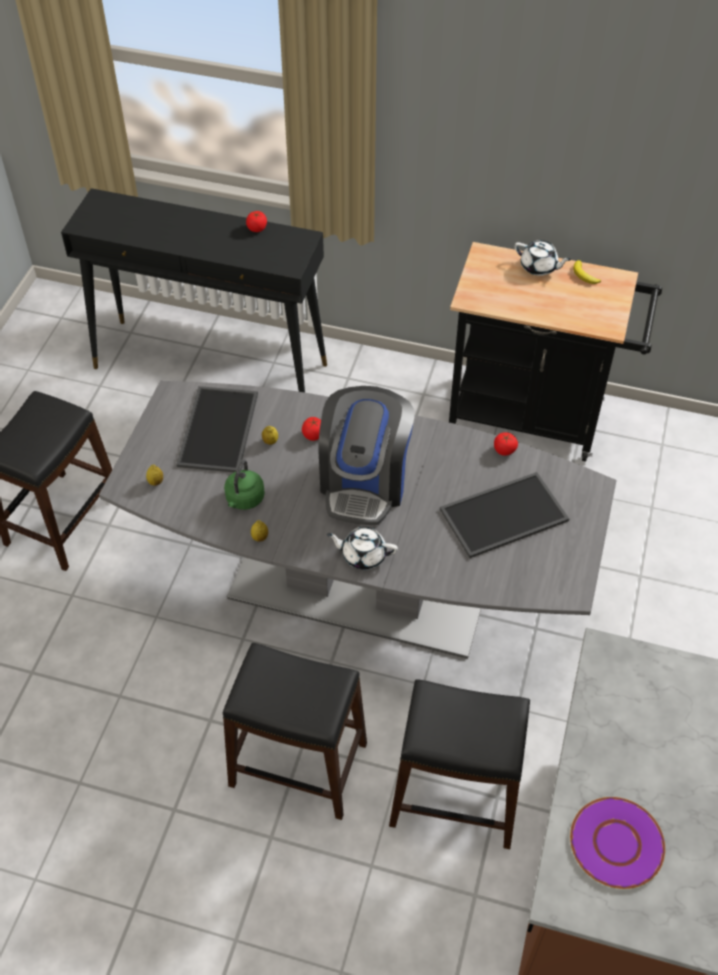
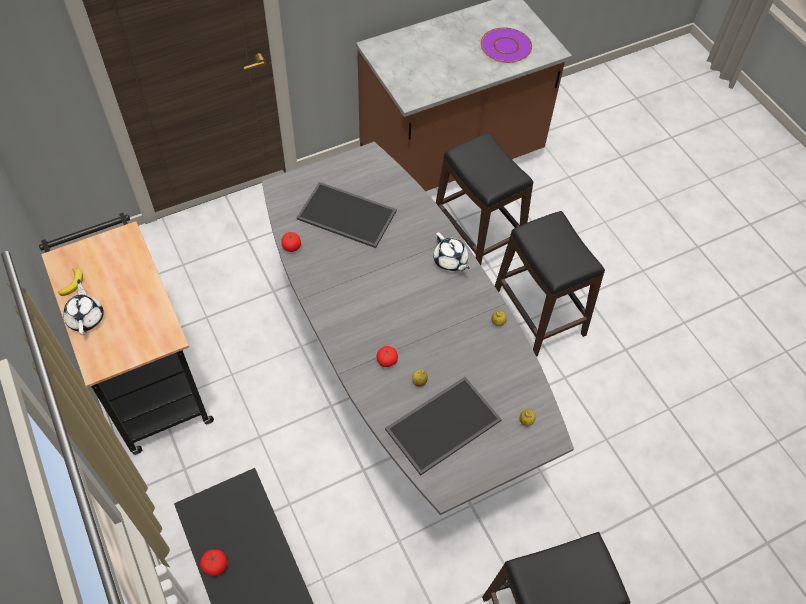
camera: 135 degrees left, 5 degrees up
green kettle [224,460,265,510] -> none
coffee machine [318,386,415,525] -> none

